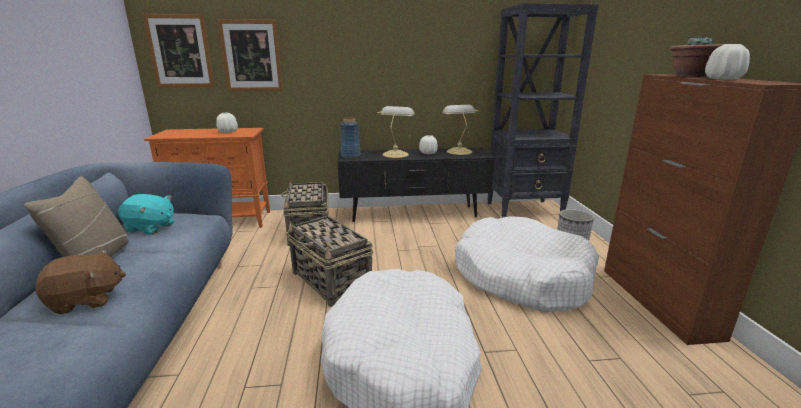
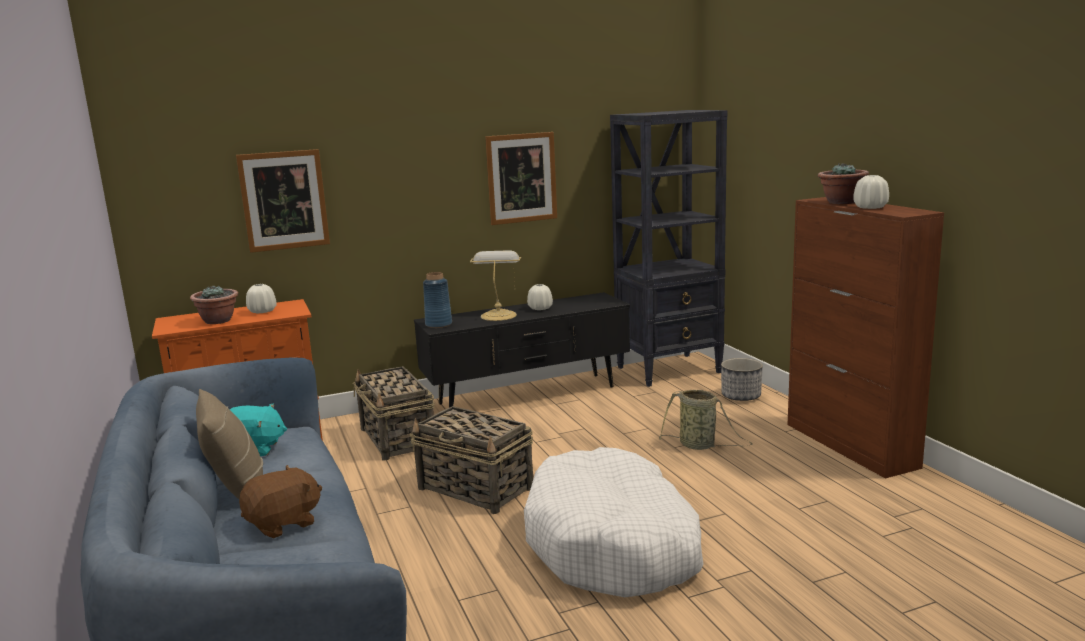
camera: 15 degrees left, 5 degrees down
picture [142,14,215,87] -> picture moved to [485,132,557,225]
table lamp [442,105,478,155] -> none
white dog bed [455,216,599,312] -> basket [659,390,752,450]
none -> potted plant [190,286,238,324]

